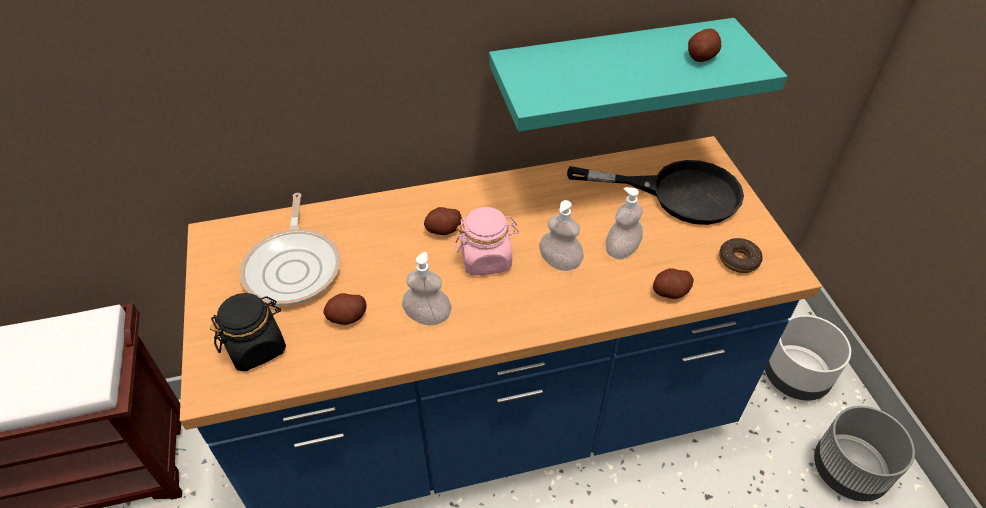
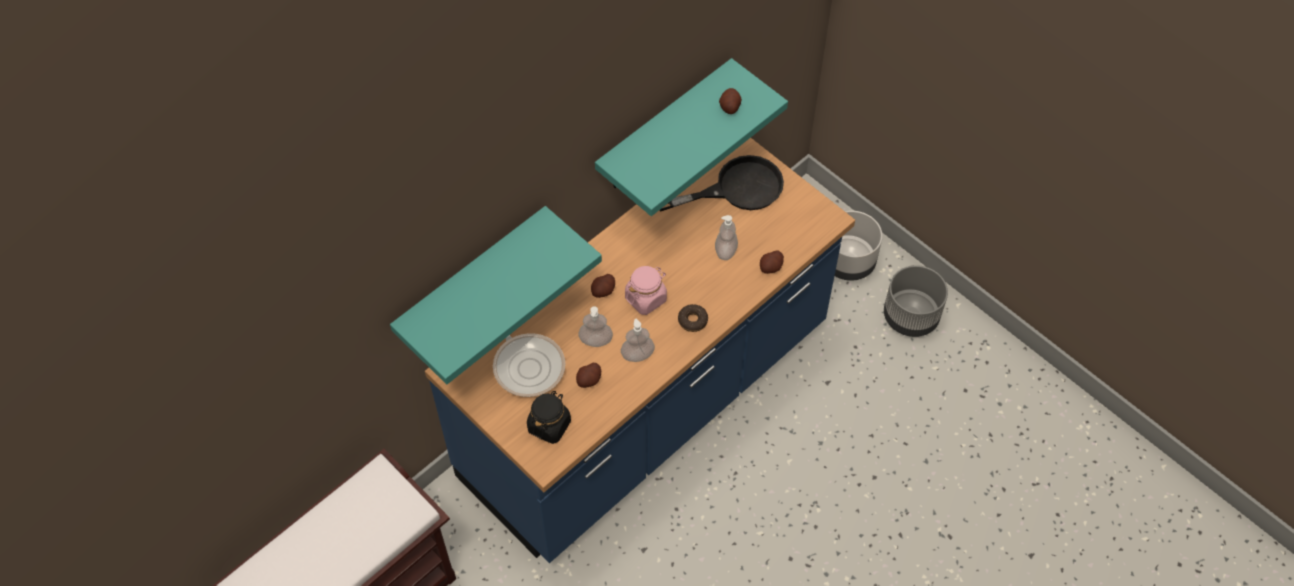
camera: 30 degrees left, 10 degrees up
soap dispenser [539,200,584,271] -> soap dispenser moved to [578,306,613,347]
donut [719,238,763,273] -> donut moved to [678,304,708,332]
none -> turquoise shelf [390,206,602,385]

